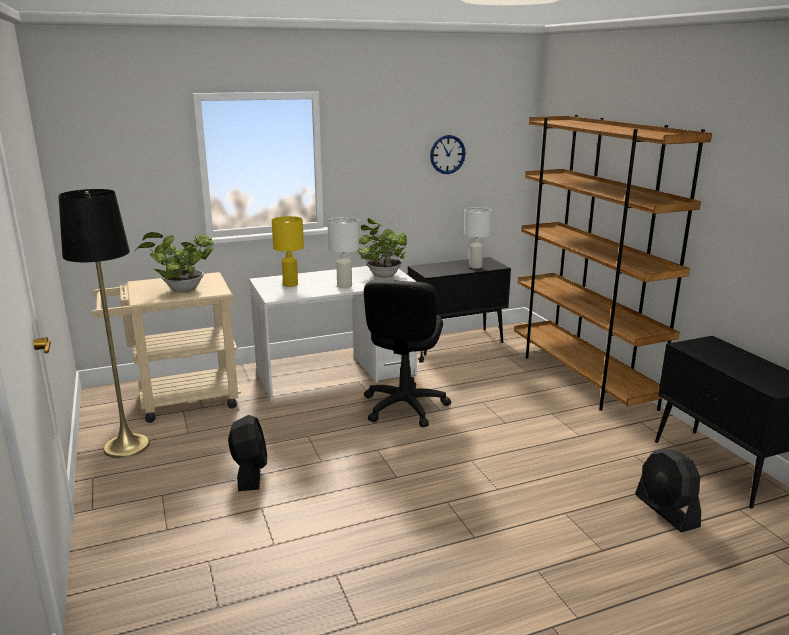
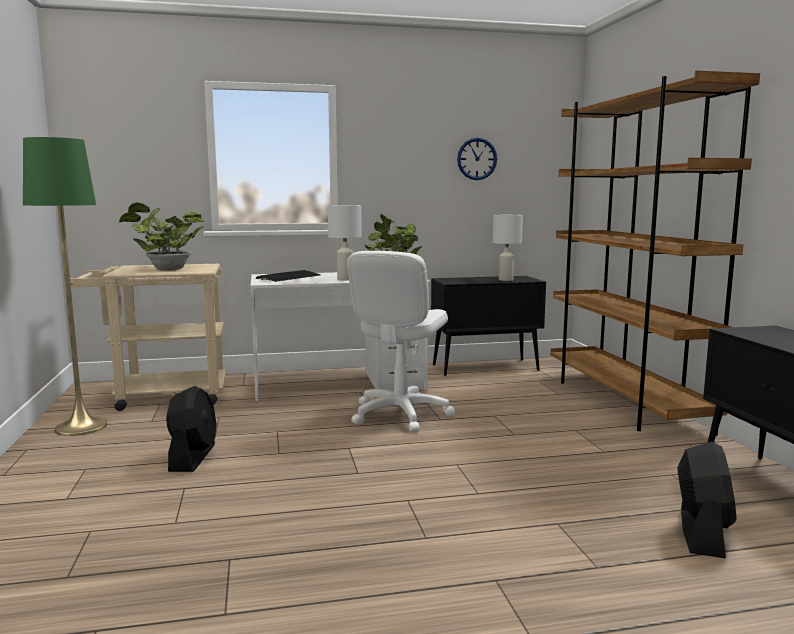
camera: 10 degrees right, 10 degrees down
black floor lamp [58,189,150,458] -> green floor lamp [23,137,107,436]
yellow table lamp [272,216,304,287] -> keyboard [256,270,321,282]
black office chair [364,279,451,427] -> white office chair [347,251,455,432]
black fan [635,449,701,532] -> black fan turned 150 degrees counterclockwise [677,442,737,558]

